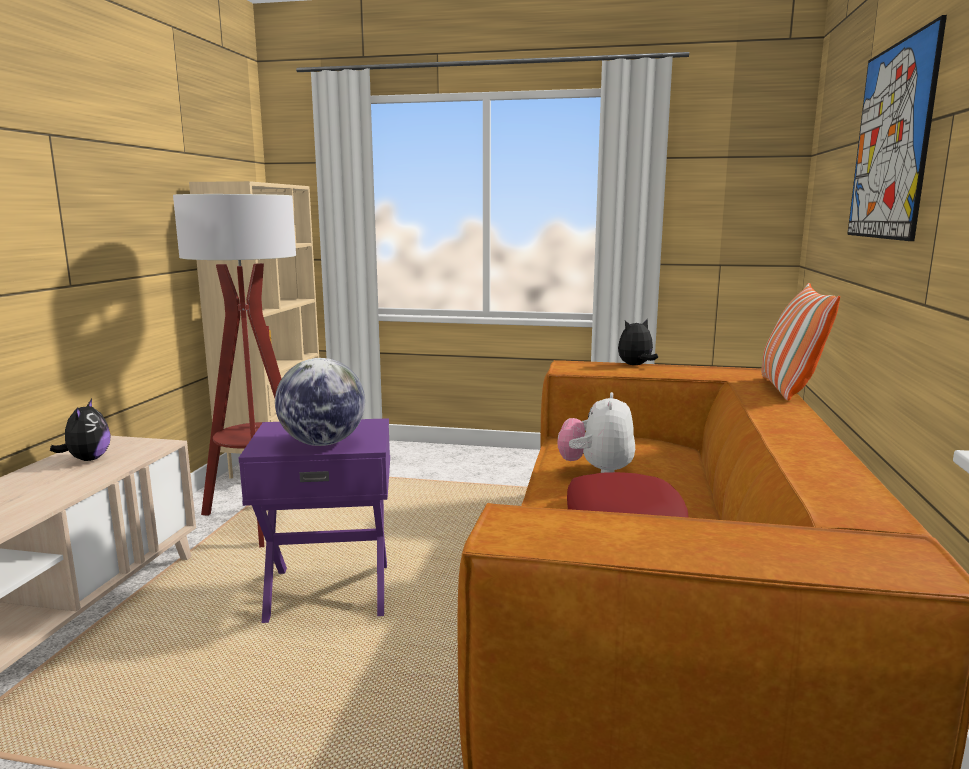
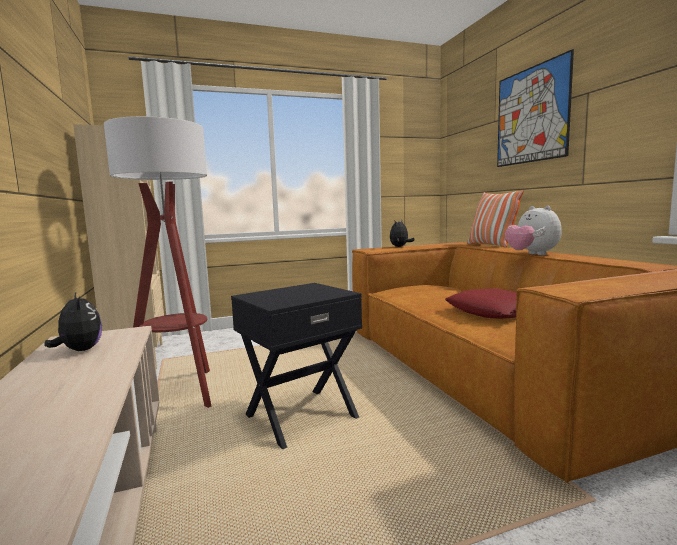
camera: 30 degrees left, 5 degrees down
purple side table [239,418,390,623] -> black side table [231,283,362,449]
globe [275,358,365,446] -> none
plush toy [558,392,635,473] -> plush toy moved to [505,206,562,255]

